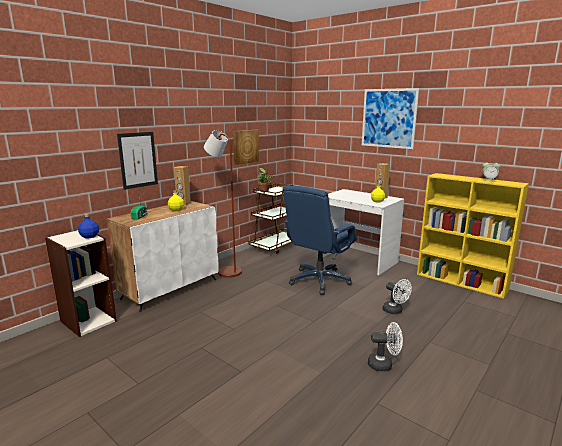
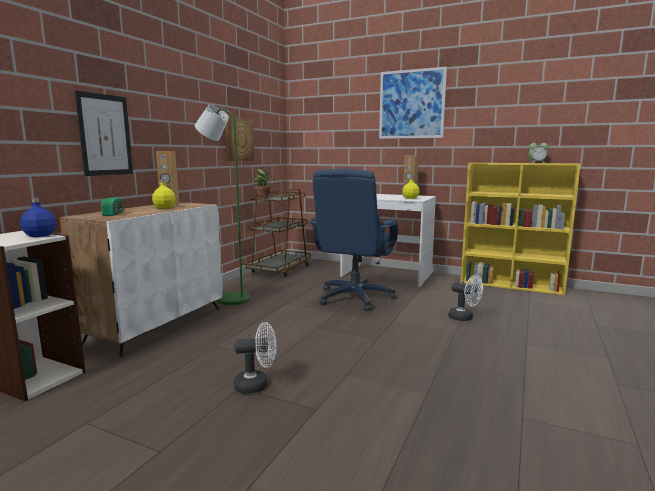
camera: 15 degrees left, 5 degrees down
brown floor lamp [204,130,242,278] -> green floor lamp [195,104,250,305]
white fan [368,322,403,372] -> white fan moved to [234,322,277,394]

